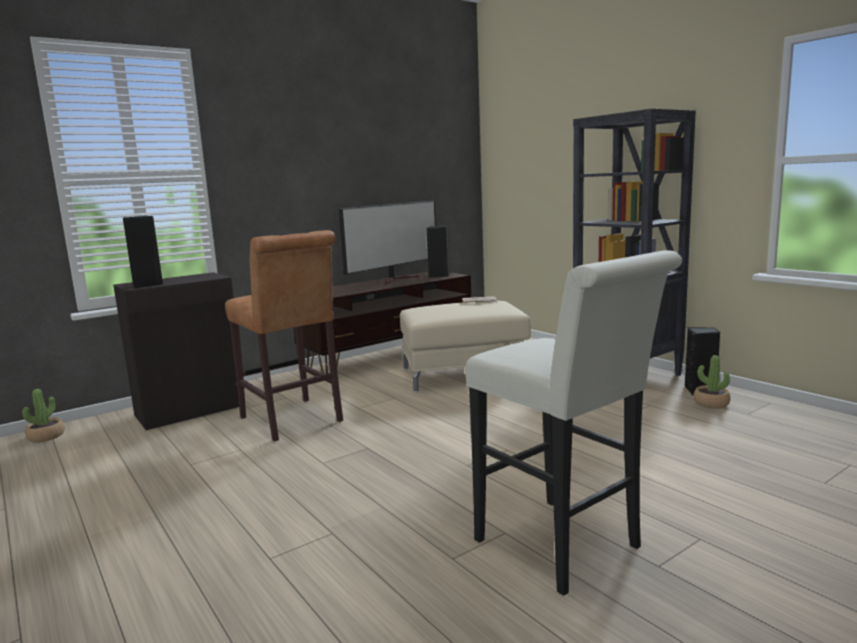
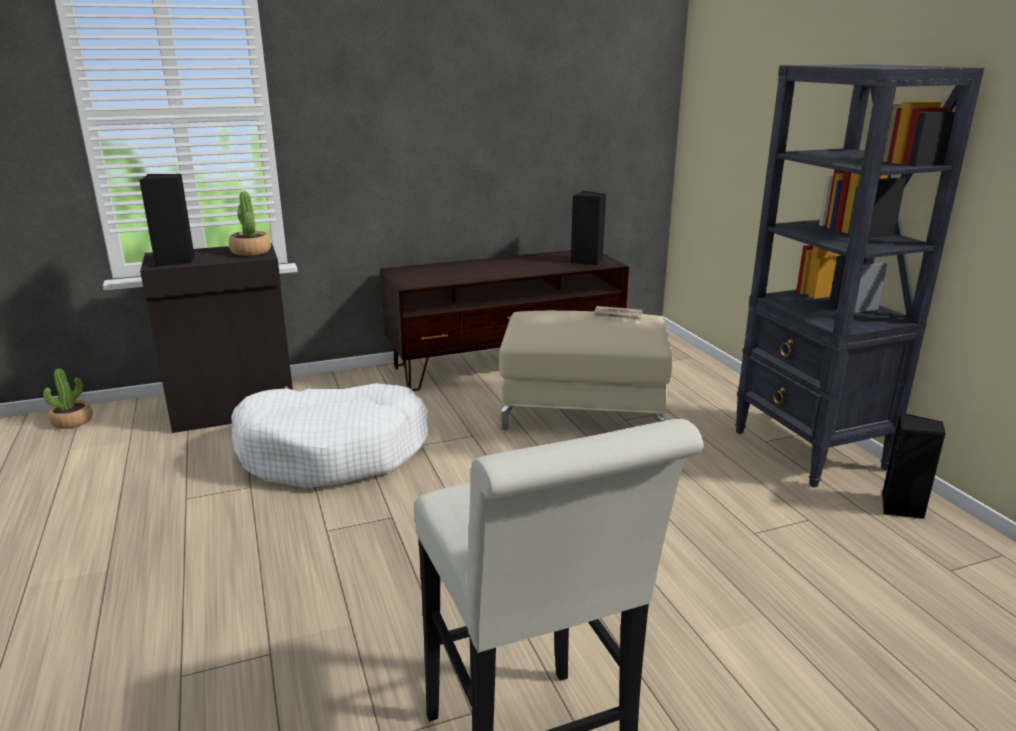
camera: 15 degrees right, 10 degrees up
brown stool [225,230,343,441] -> white dog bed [232,383,428,489]
television [338,200,436,284] -> none
potted plant [693,355,730,409] -> potted plant moved to [229,191,271,256]

